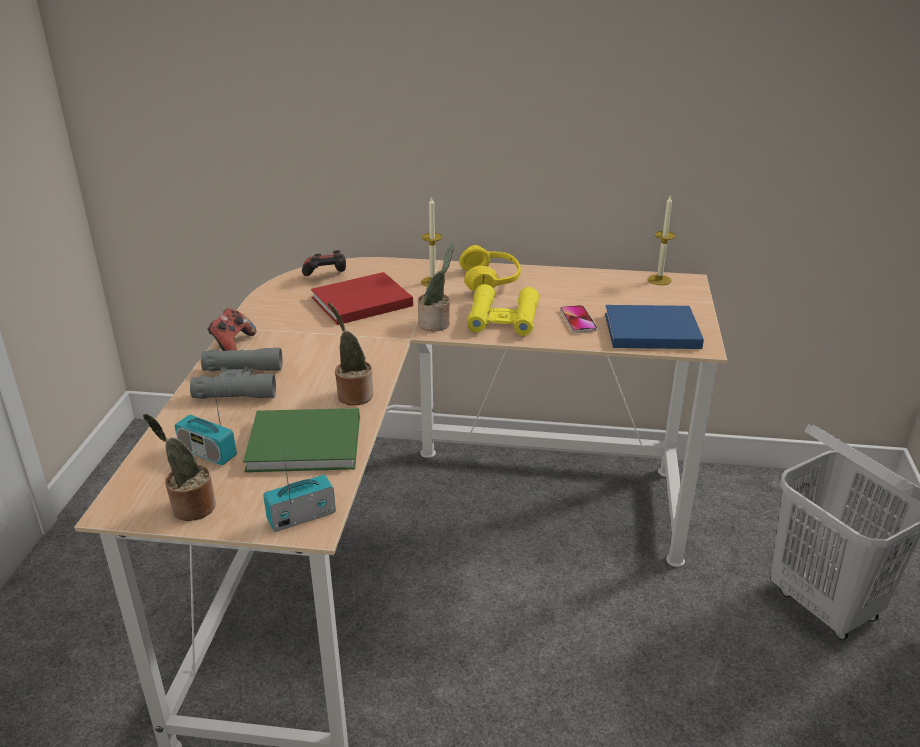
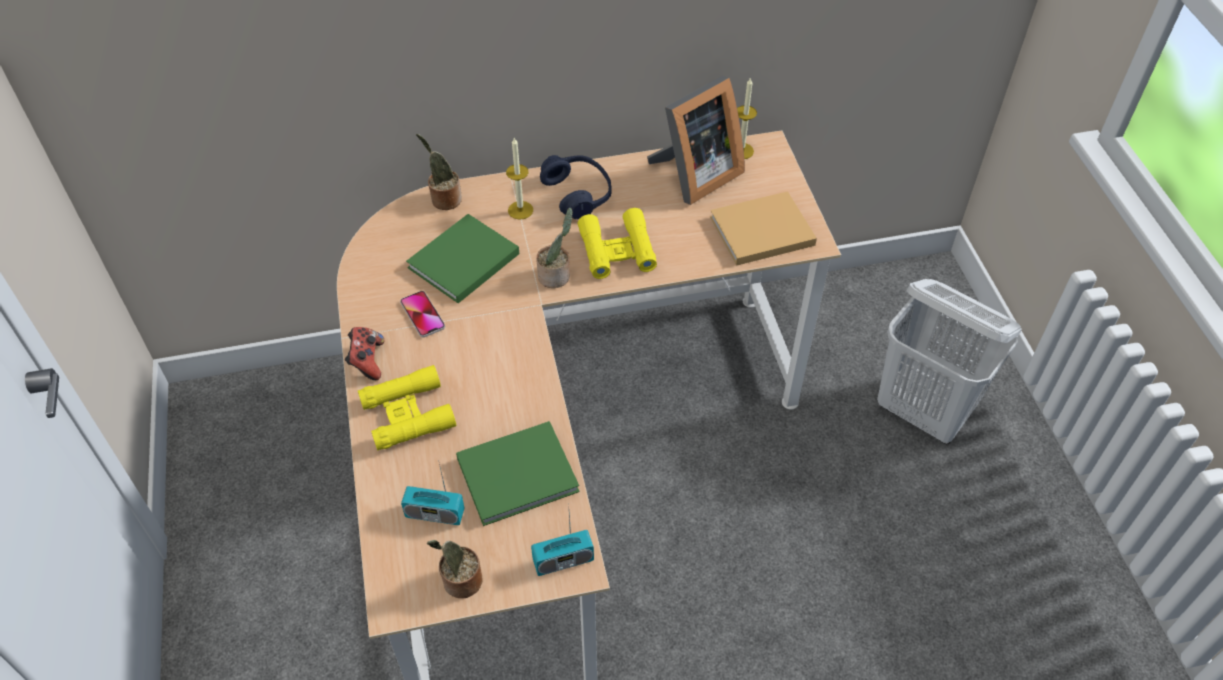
camera: 20 degrees left, 20 degrees up
grey binoculars [190,348,283,399] -> yellow binoculars [358,365,456,450]
radio [263,448,336,532] -> radio turned 150 degrees counterclockwise [531,514,594,576]
game controller [302,250,346,276] -> none
red book [311,272,413,325] -> green book [406,214,519,303]
potted plant [328,303,373,405] -> potted plant moved to [416,134,462,210]
yellow headphones [459,245,521,291] -> blue headphones [540,155,612,219]
phone [560,305,597,333] -> phone moved to [400,291,445,337]
blue book [605,305,704,349] -> beige book [710,191,817,266]
none -> picture frame [647,76,745,205]

